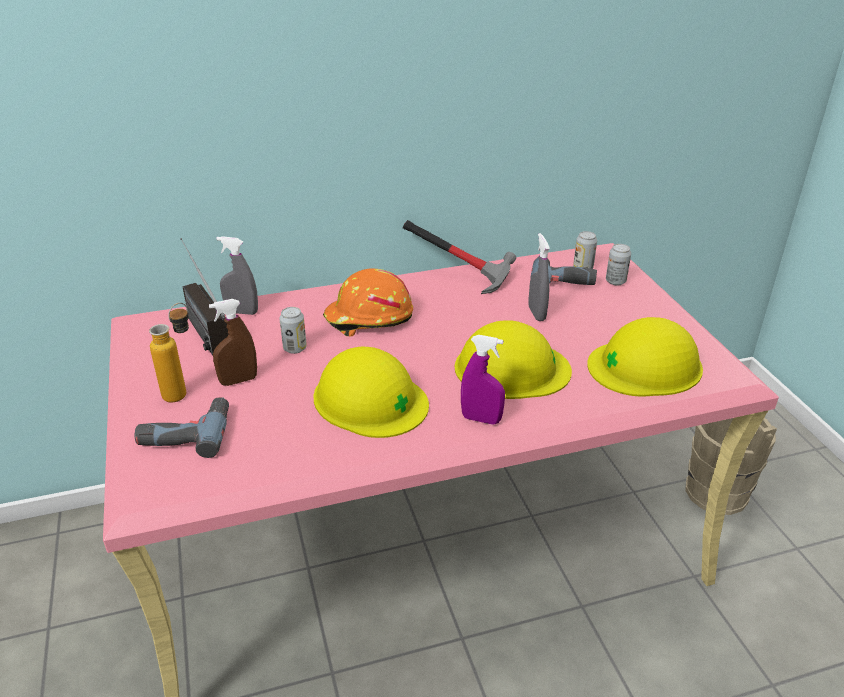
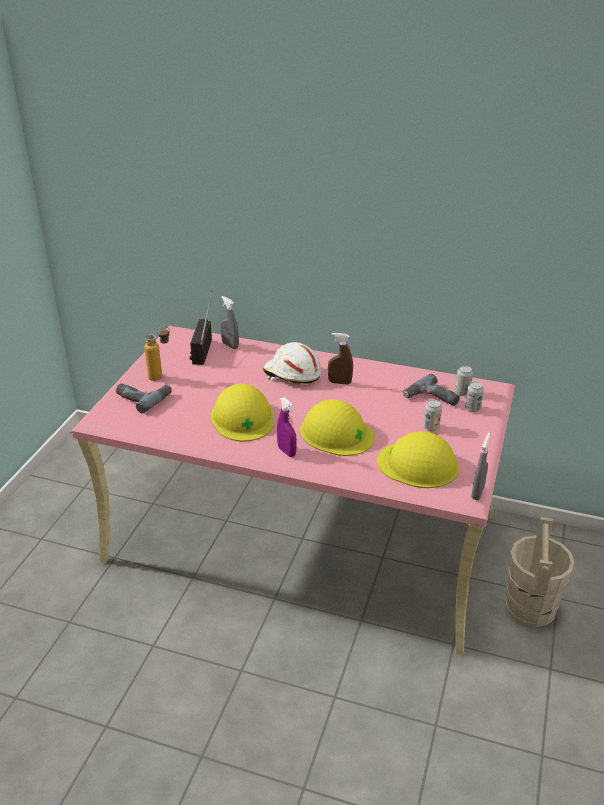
camera: 35 degrees right, 0 degrees up
brown spray bottle [209,299,257,386] -> brown spray bottle moved to [328,333,353,384]
can [279,307,307,354] -> can moved to [423,400,442,431]
orange hard hat [323,269,413,336] -> white hard hat [263,342,321,384]
hammer [403,220,516,294] -> none
grey spray bottle [529,233,550,321] -> grey spray bottle moved to [471,433,490,500]

